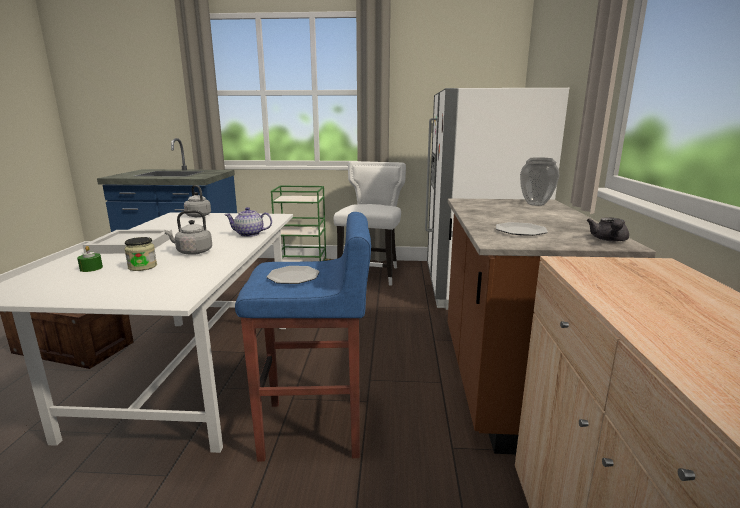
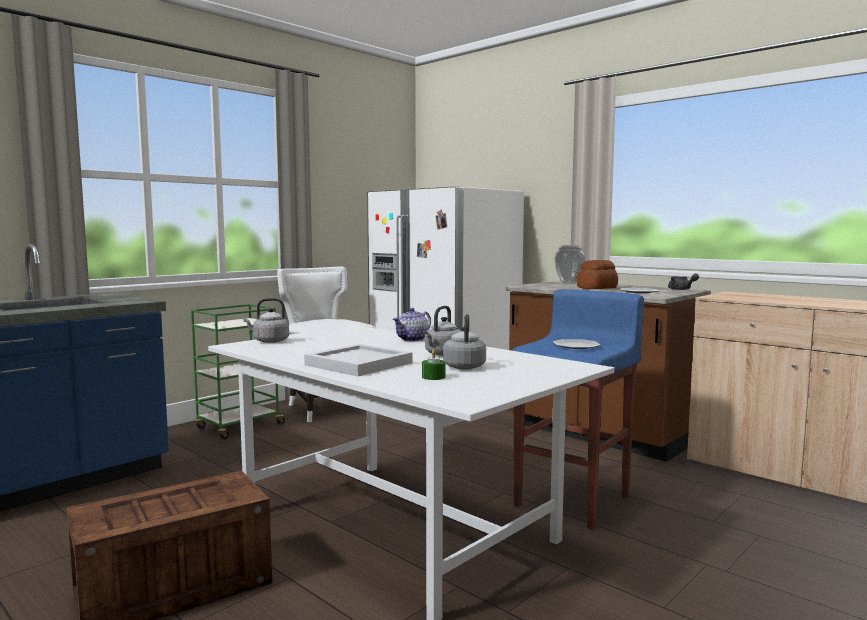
camera: 50 degrees left, 10 degrees down
jar [124,237,157,271] -> grey kettle [443,314,486,370]
none -> bread [577,260,618,289]

